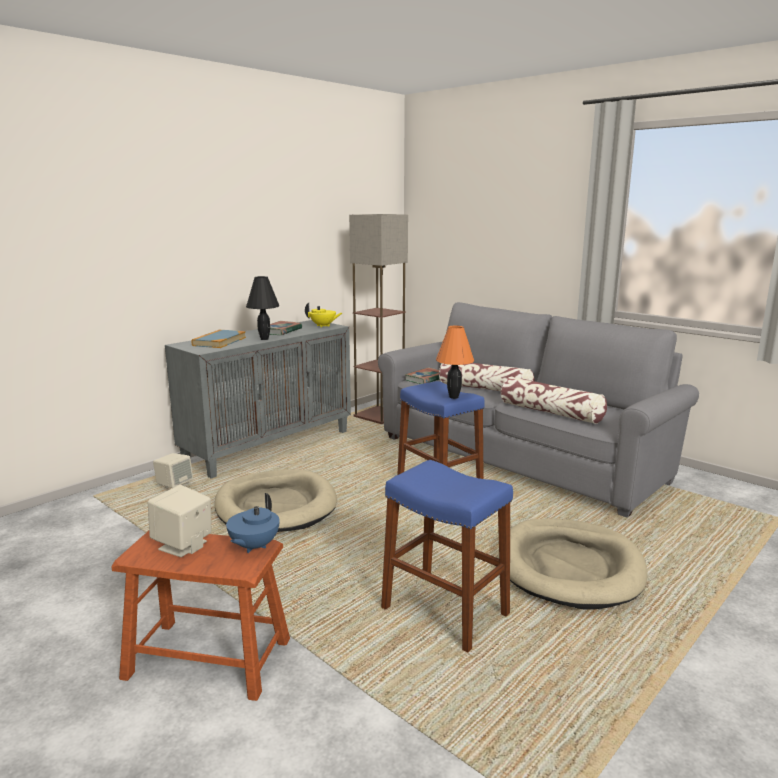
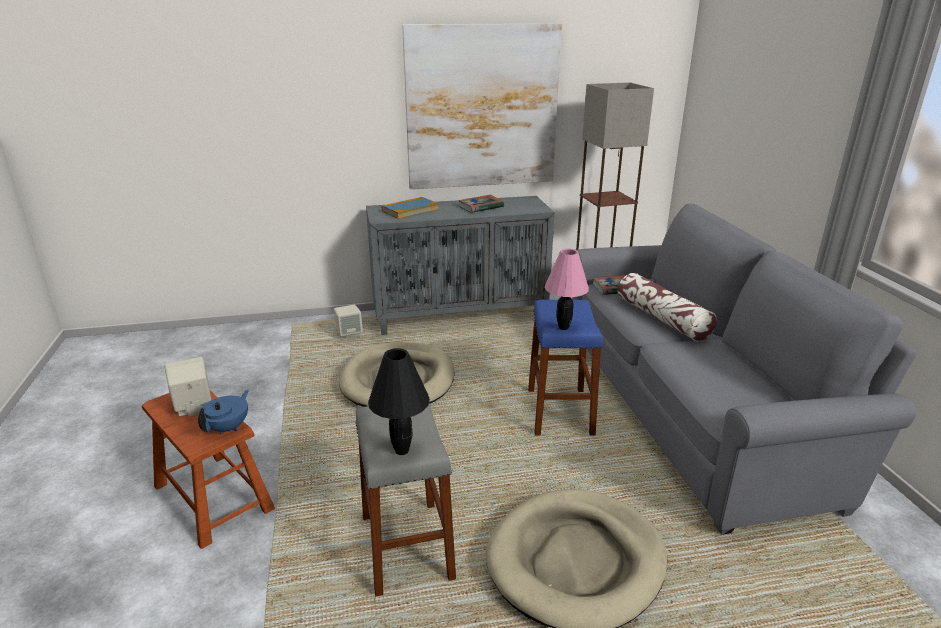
camera: 35 degrees right, 10 degrees up
blue teapot [226,493,280,553] -> blue teapot turned 150 degrees clockwise [198,390,249,434]
black table lamp [246,276,279,340] -> black table lamp moved to [368,348,430,455]
yellow teapot [305,303,342,327] -> none
blue stool [381,460,513,653] -> grey stool [355,404,456,597]
orange table lamp [436,326,474,399] -> pink table lamp [544,248,589,330]
pillow [501,376,607,424] -> none
none -> picture [402,23,562,189]

